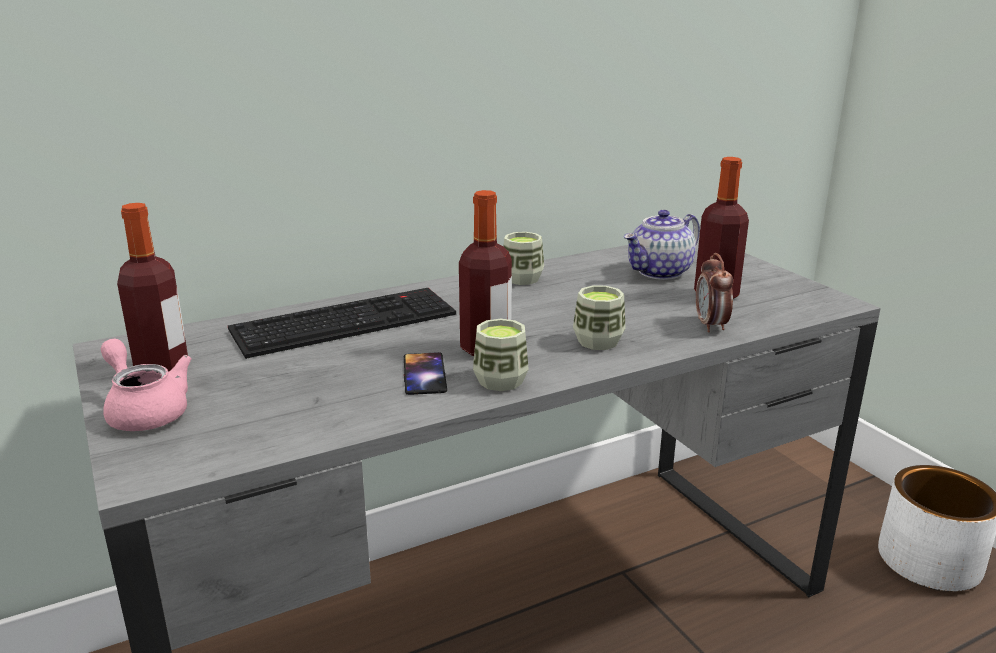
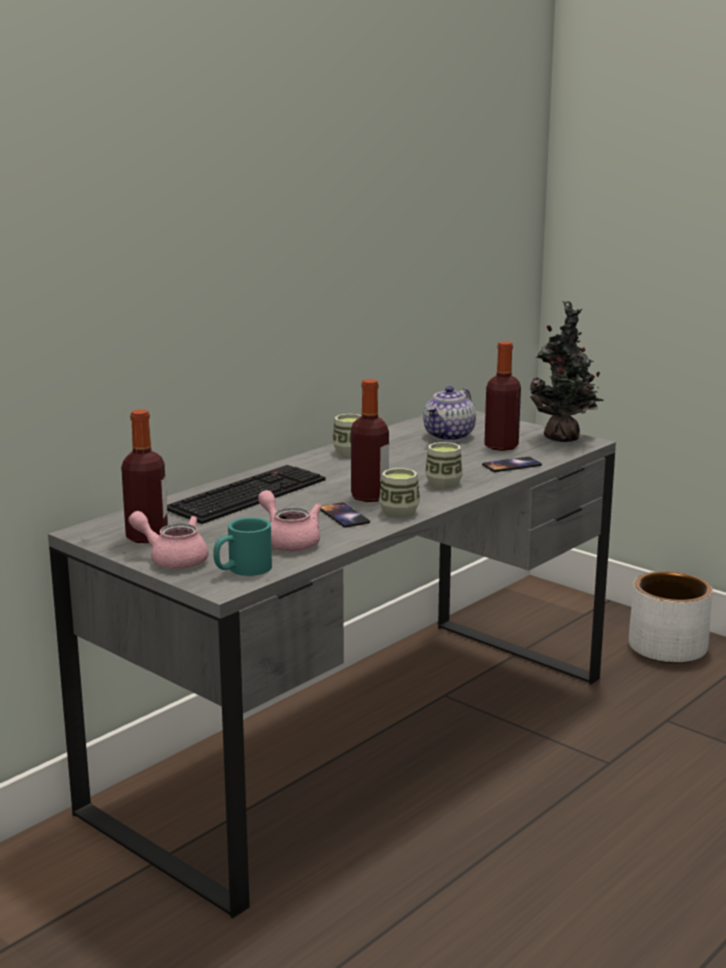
camera: 20 degrees left, 5 degrees down
alarm clock [696,253,733,333] -> phone [482,457,542,472]
none -> turquoise mug [213,517,272,576]
none -> pink teapot [258,490,322,551]
none -> potted plant [529,300,603,442]

